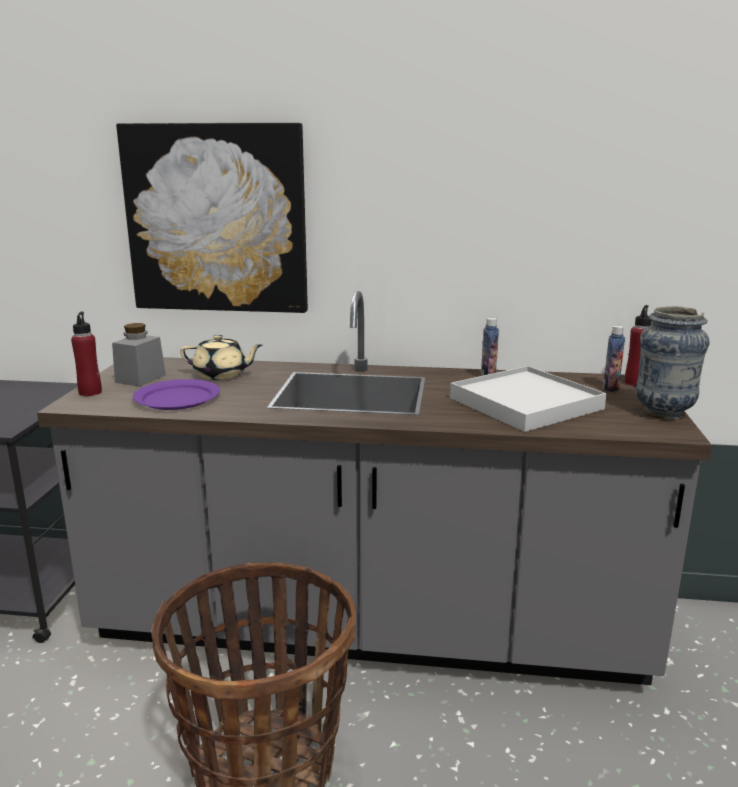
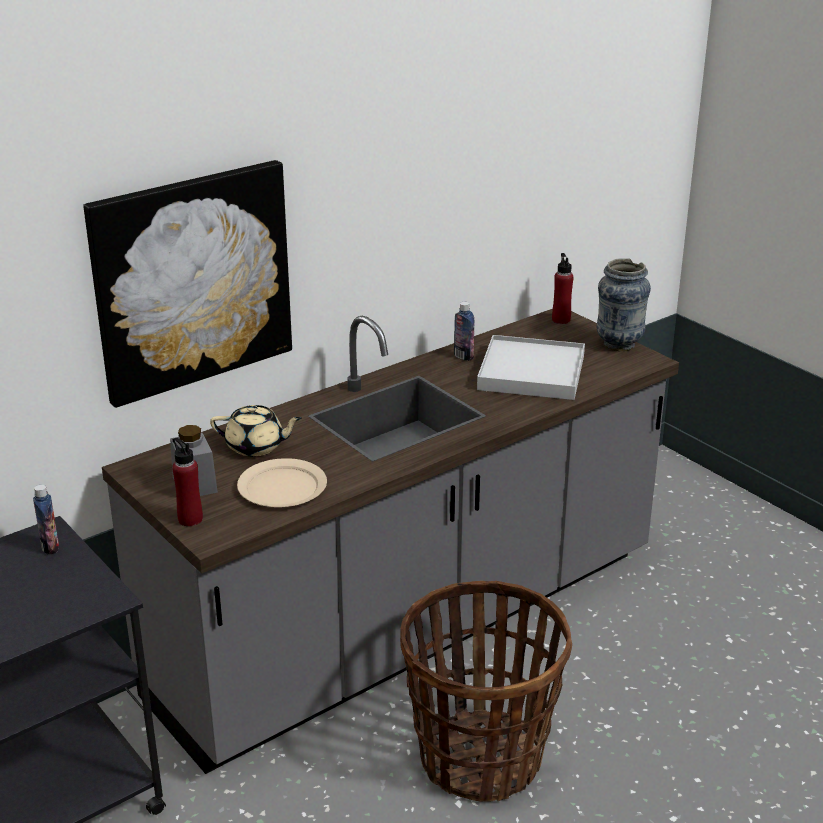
camera: 45 degrees left, 10 degrees up
purple plate [133,379,220,410] -> beige plate [237,458,327,507]
beige teapot [180,334,263,380] -> beige teapot turned 45 degrees clockwise [210,405,302,456]
bottle [603,325,625,392] -> bottle moved to [33,485,59,555]

